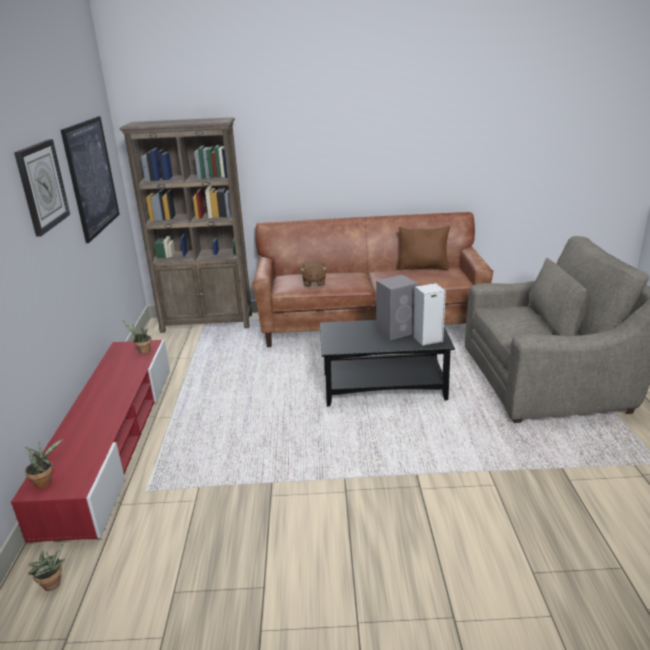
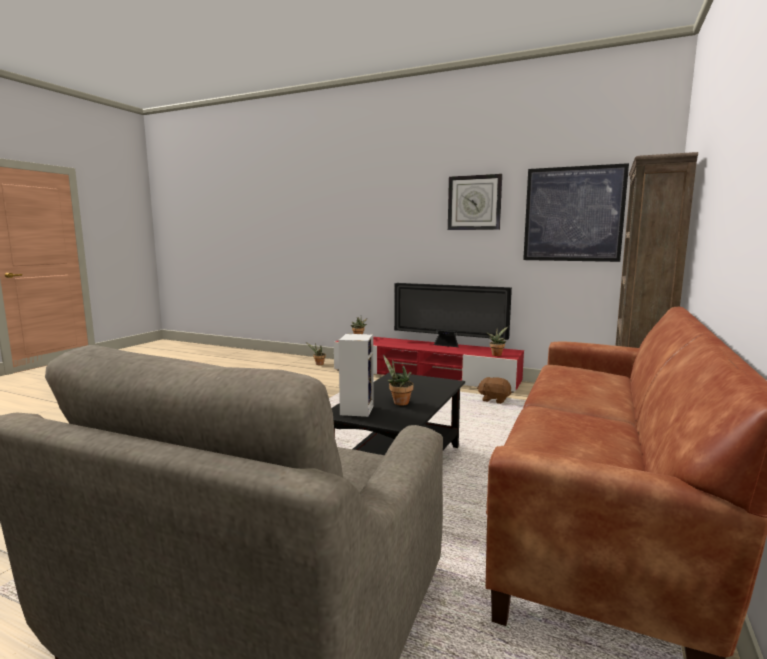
camera: 115 degrees right, 15 degrees down
brown plush toy [300,259,327,287] -> brown plush toy moved to [477,377,512,404]
grey speaker [376,275,418,340] -> potted plant [383,355,413,406]
brown pillow [399,226,450,270] -> none
none -> television [394,283,512,347]

